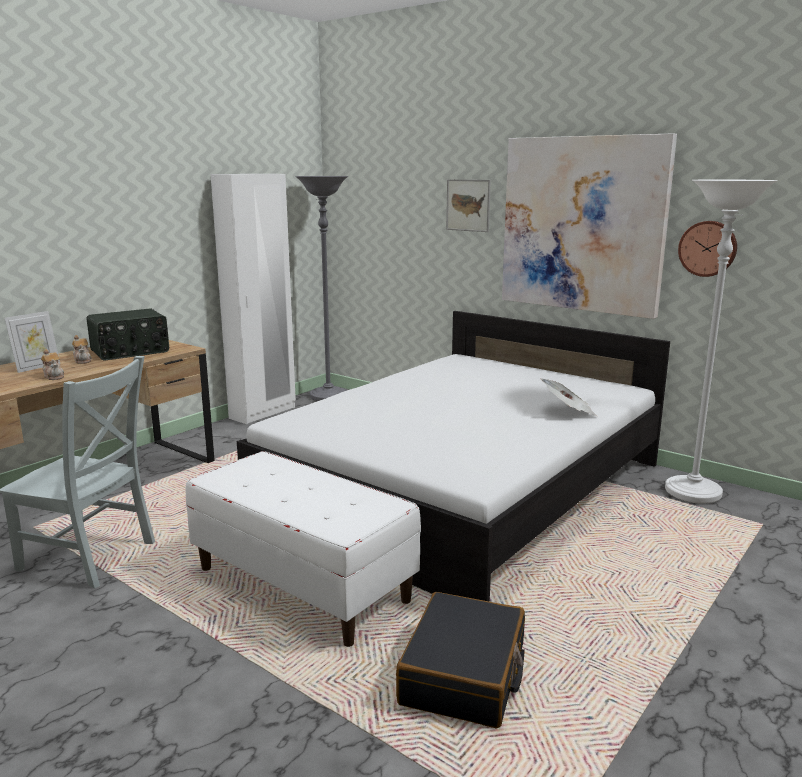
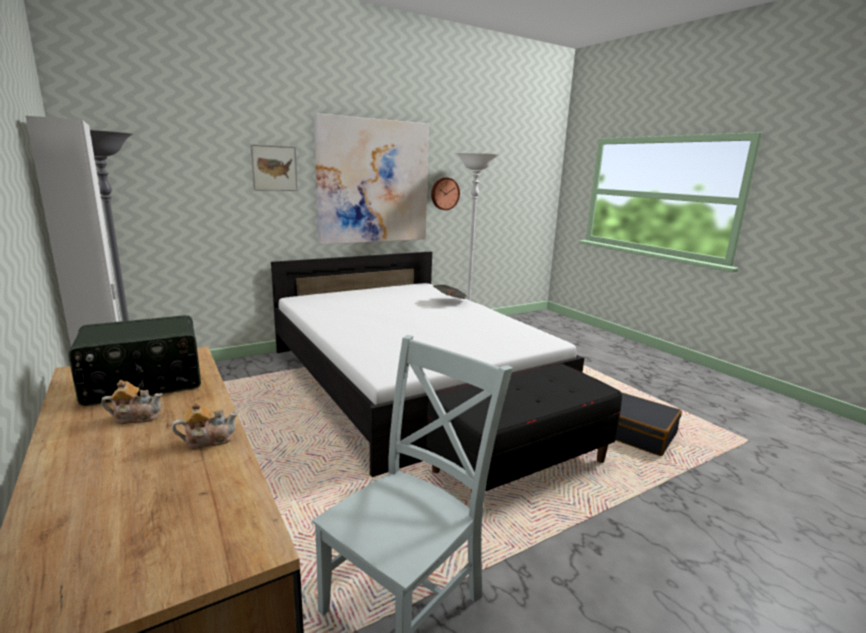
camera: 70 degrees left, 0 degrees up
picture frame [5,311,60,373] -> none
radio [87,309,169,360] -> radio turned 75 degrees clockwise [68,315,201,406]
white bench [186,451,421,647] -> black bench [427,363,622,492]

